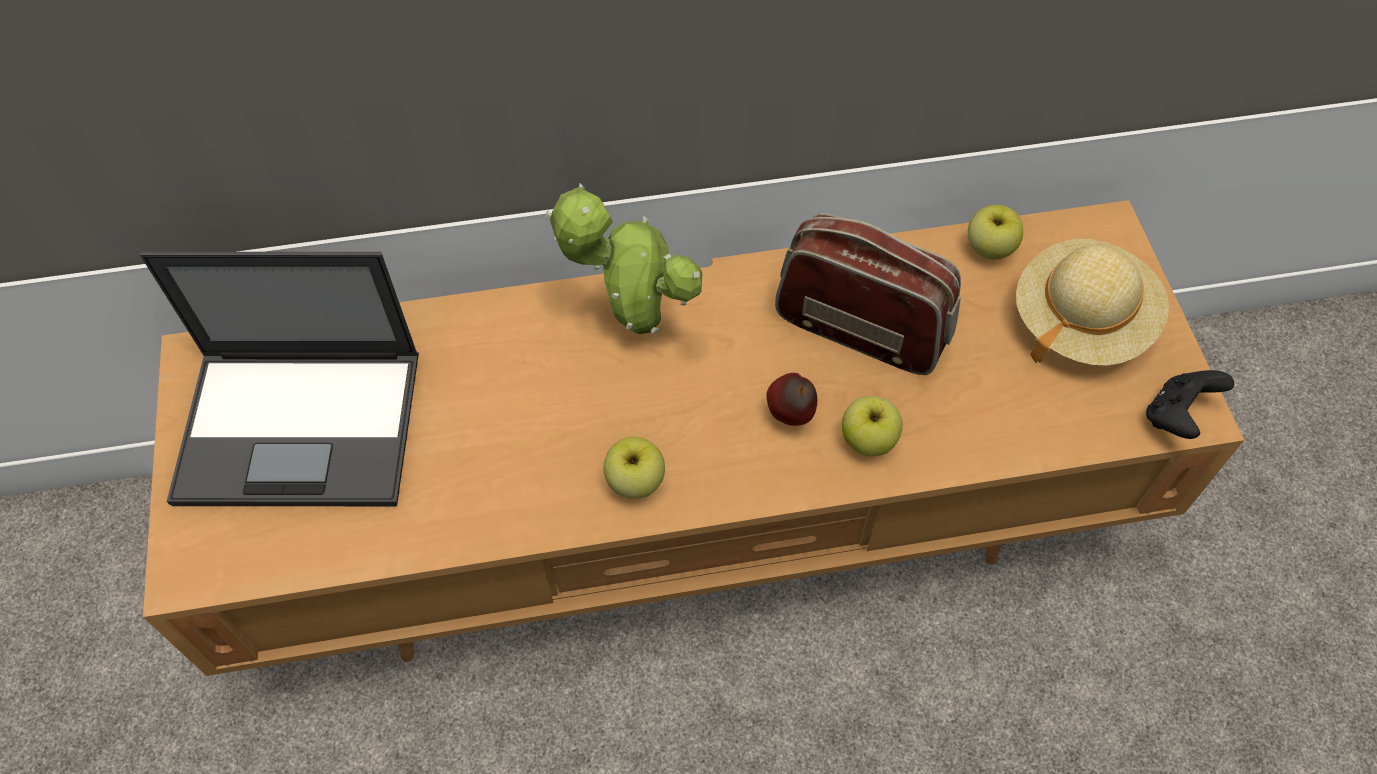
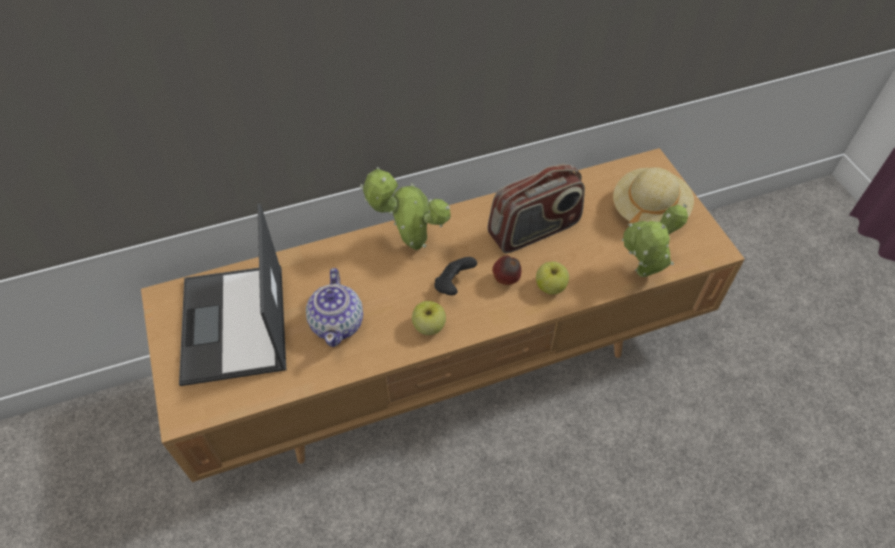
camera: 10 degrees left, 5 degrees down
laptop [140,252,419,506] -> laptop turned 90 degrees clockwise [179,204,287,386]
radio [775,213,961,375] -> radio turned 135 degrees clockwise [488,164,585,253]
apple [967,205,1023,260] -> none
black game controller [1146,370,1234,439] -> black game controller moved to [434,257,477,295]
none -> teapot [306,268,363,347]
none -> potted plant [622,204,688,277]

